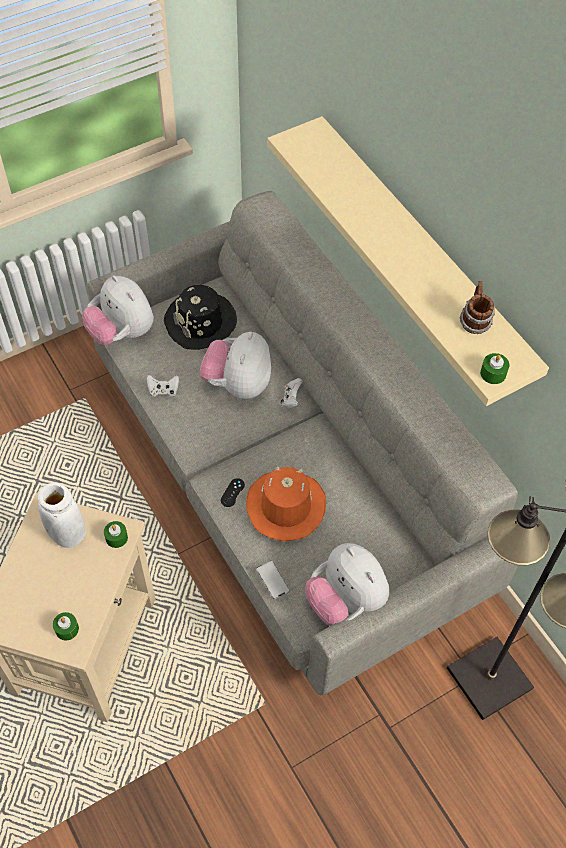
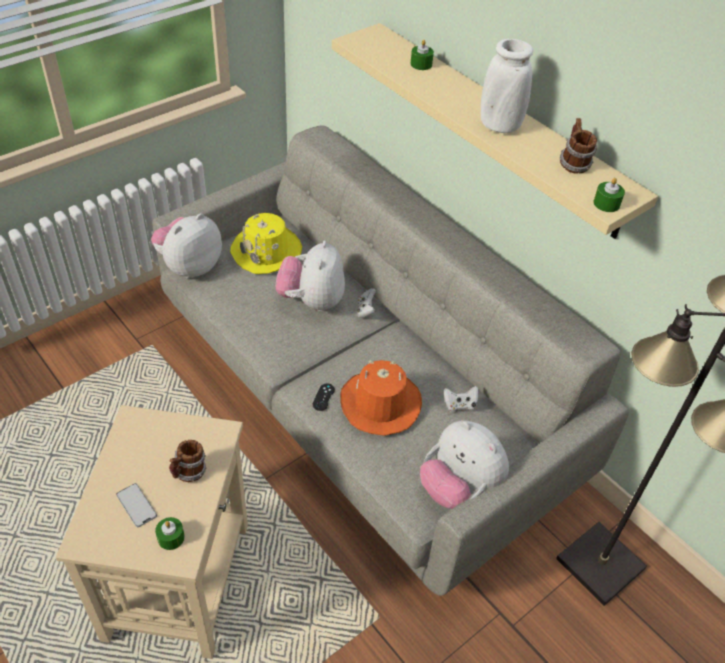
camera: 10 degrees left, 10 degrees down
white vase [38,482,86,548] -> white vase moved to [481,39,533,133]
plush toy [82,275,154,345] -> plush toy turned 90 degrees clockwise [151,213,222,278]
green candle [104,521,128,548] -> green candle moved to [410,40,434,70]
white game controller [146,375,179,397] -> white game controller moved to [444,386,479,412]
black hat [164,285,237,350] -> yellow hat [230,213,302,274]
phone [256,561,290,600] -> phone moved to [116,483,157,528]
none -> mug [169,440,206,482]

